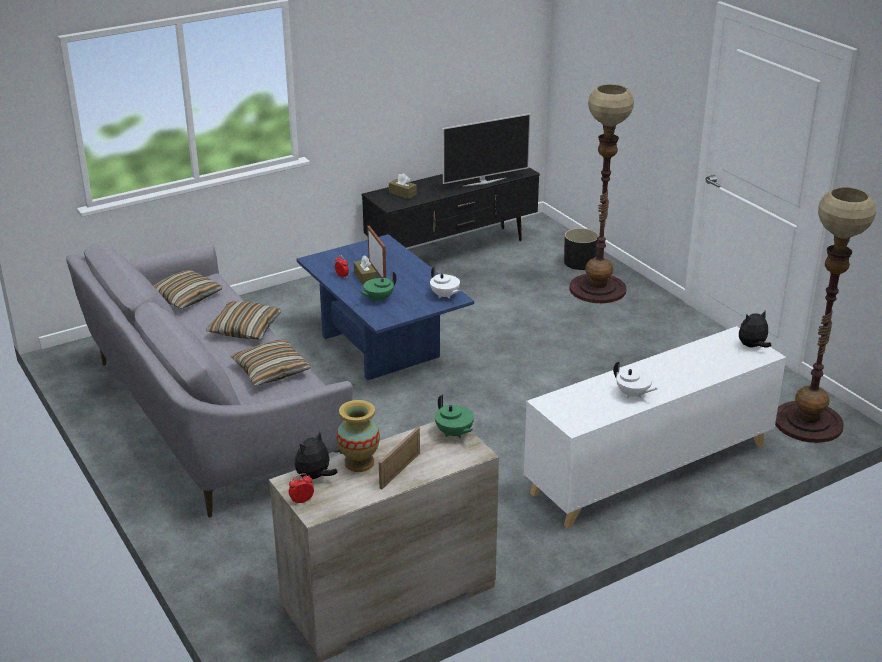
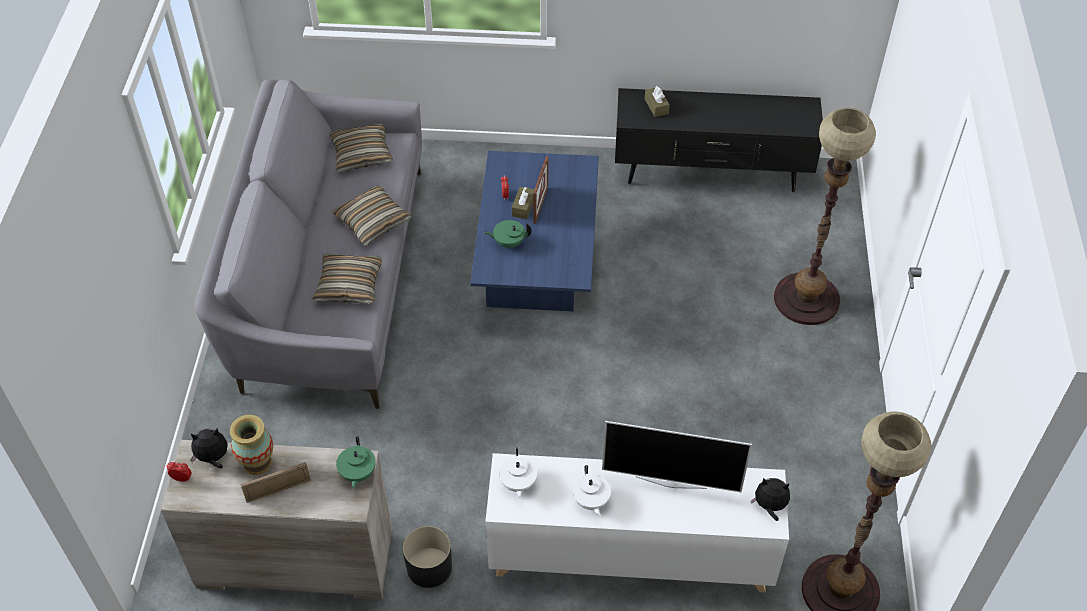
camera: 35 degrees right, 20 degrees up
white teapot [430,267,461,299] -> white teapot moved to [499,447,537,499]
television [443,114,531,187] -> television moved to [602,421,752,492]
black planter [564,228,599,270] -> black planter moved to [403,526,452,588]

